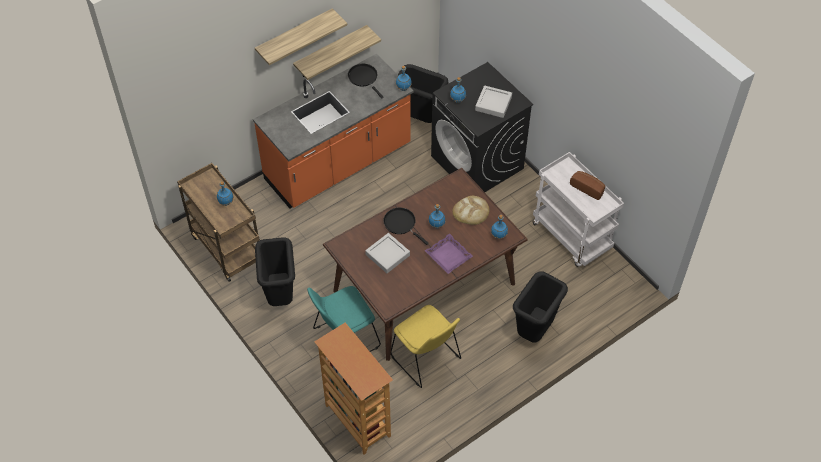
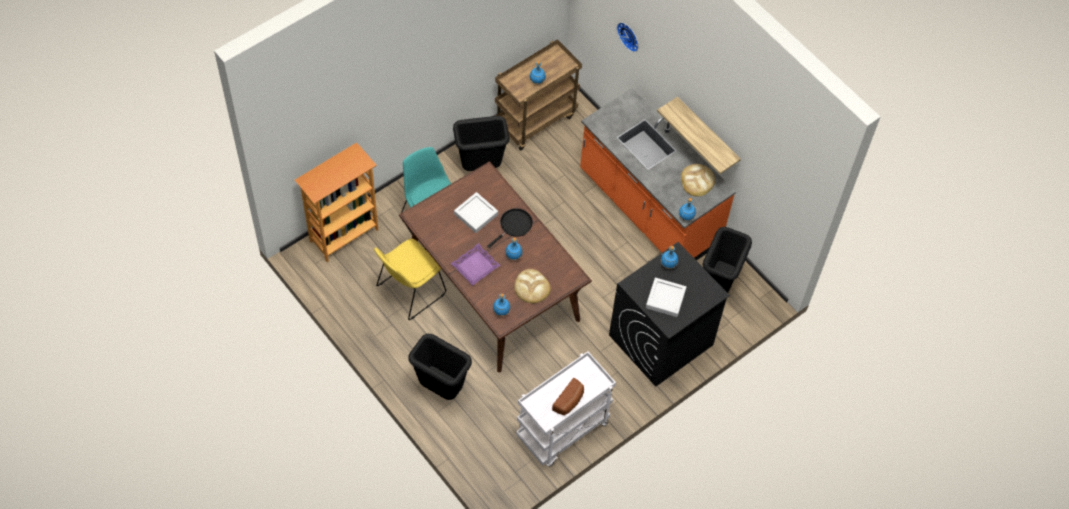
camera: 85 degrees right, 5 degrees up
shelf [255,8,347,65] -> none
black frying pan [348,64,384,99] -> bread [681,164,715,196]
none -> wall clock [617,22,639,52]

